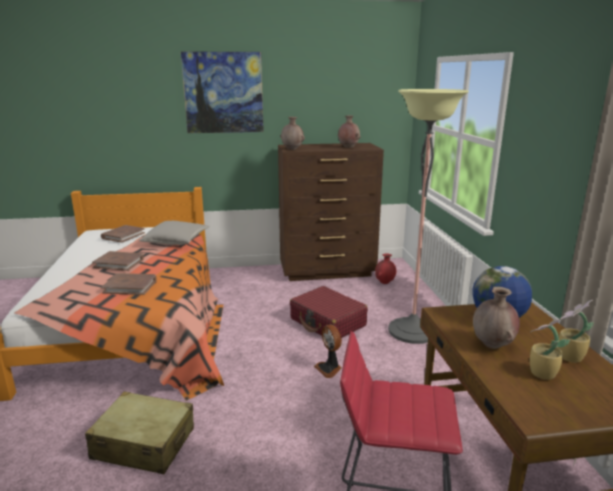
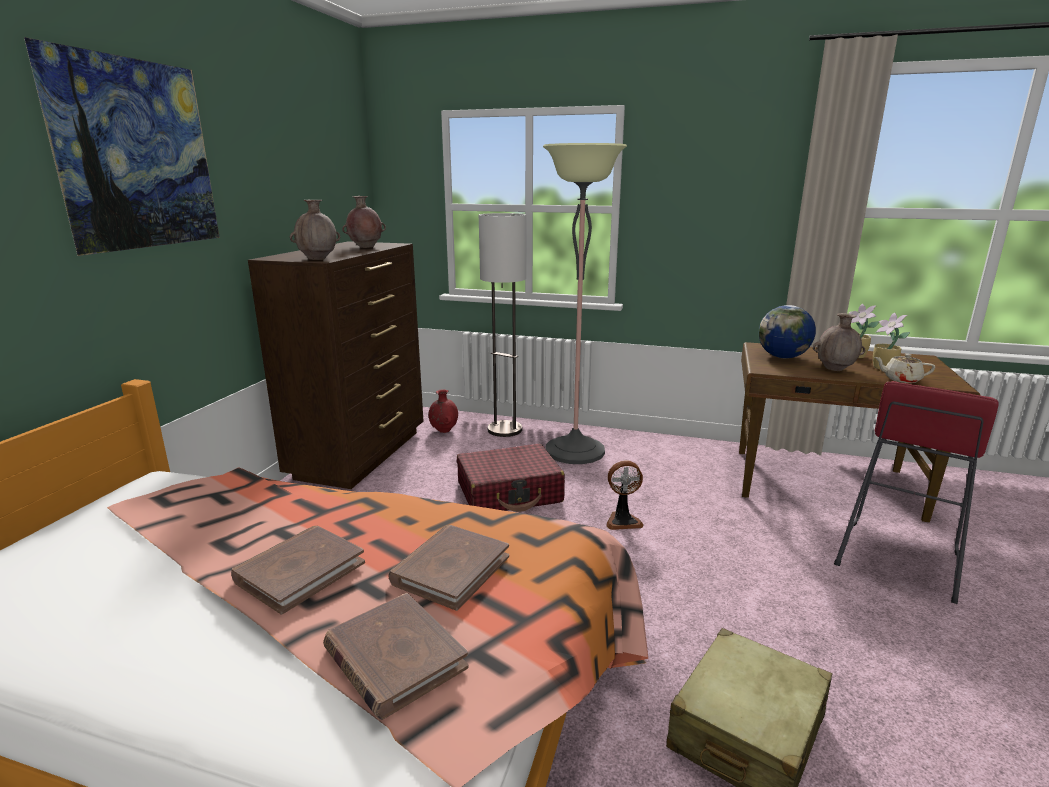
camera: 65 degrees left, 0 degrees up
brown book [101,225,145,243] -> brown book moved to [323,593,469,720]
grey pillow [139,221,209,245] -> none
none -> floor lamp [479,213,526,437]
none -> beige teapot [875,354,935,383]

